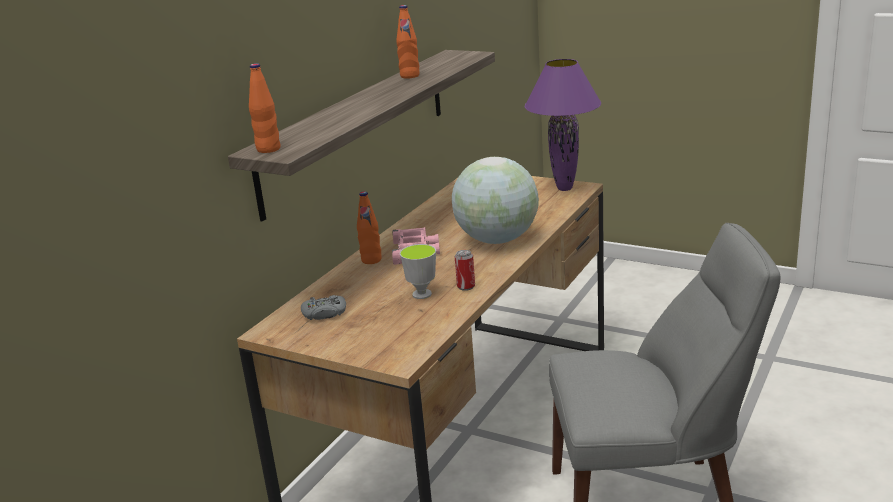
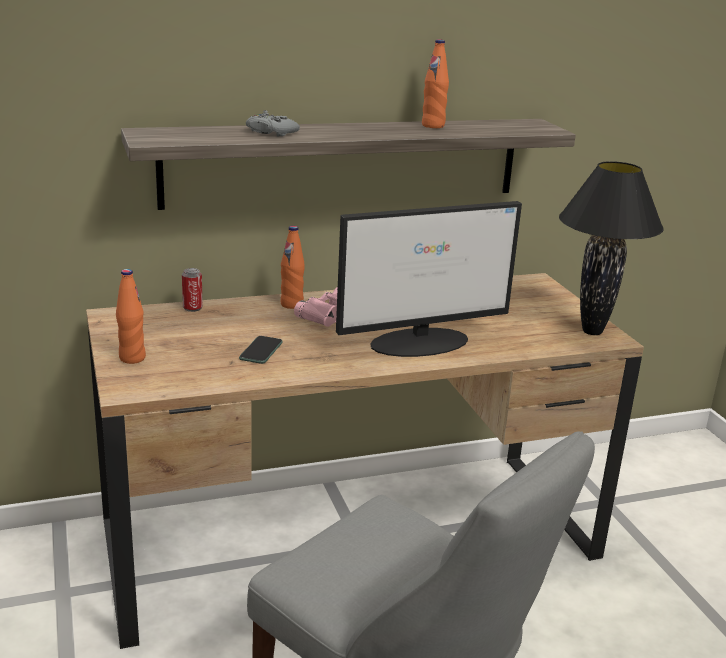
camera: 40 degrees right, 0 degrees up
orange bottle [249,63,280,153] -> orange bottle moved to [116,269,146,364]
grey game controller [301,295,346,320] -> grey game controller moved to [246,110,300,137]
cup [400,244,436,299] -> phone [239,336,283,364]
globe [452,157,539,244] -> monitor [336,201,522,357]
can [455,250,475,291] -> can moved to [182,268,203,312]
purple table lamp [524,59,601,191] -> black table lamp [559,161,664,335]

